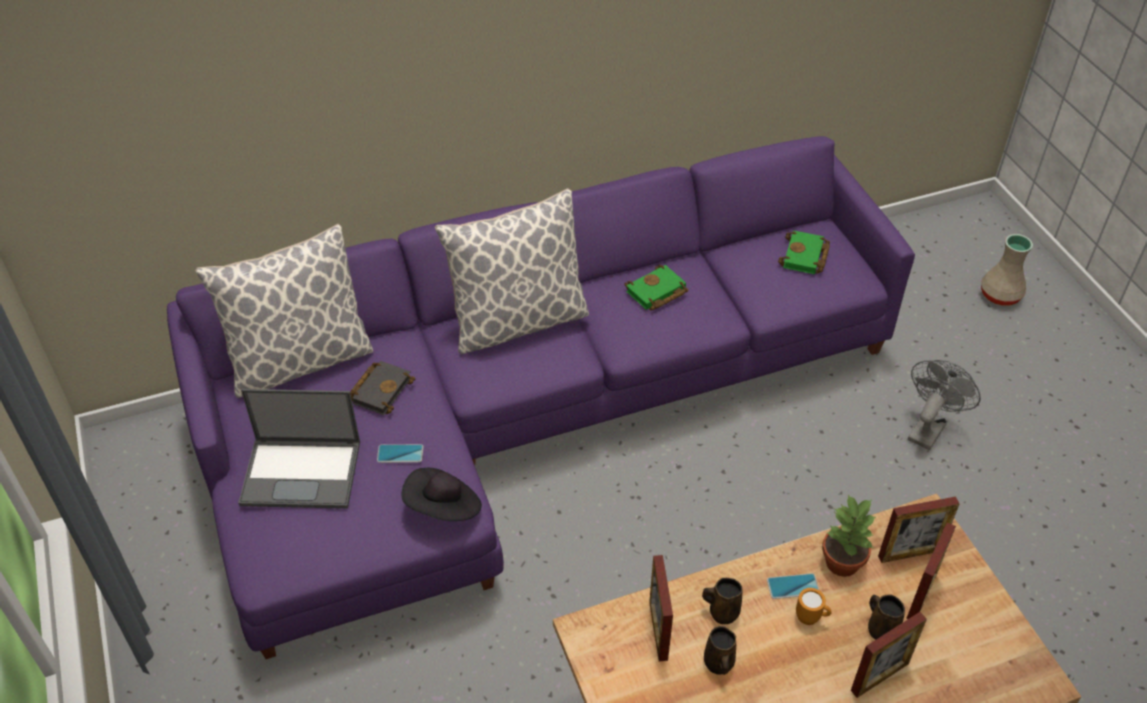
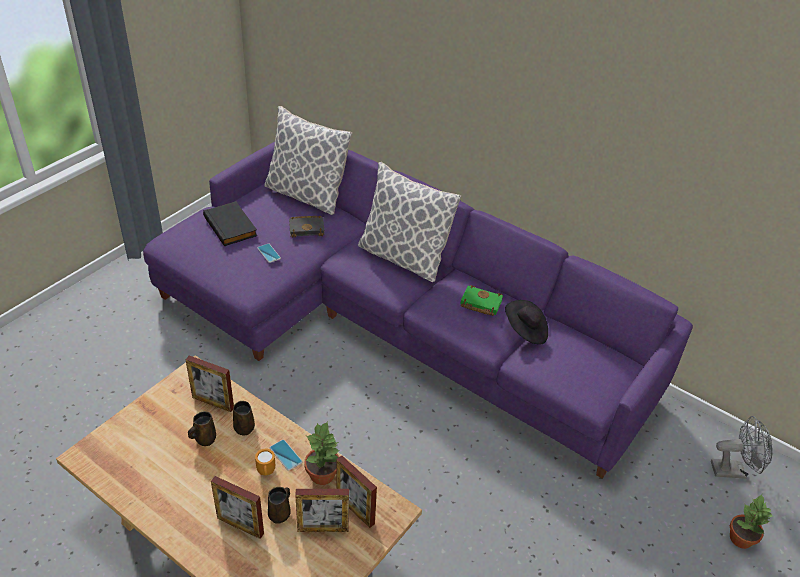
camera: 55 degrees right, 5 degrees down
laptop [238,389,360,509] -> black book [203,201,258,246]
black hat [402,468,482,521] -> black hat moved to [505,300,548,345]
picture frame [649,555,673,661] -> picture frame turned 120 degrees counterclockwise [185,356,234,412]
green book [778,230,830,274] -> none
grey fan [908,360,981,450] -> grey fan moved to [711,416,773,479]
beige vase [981,234,1033,306] -> potted plant [730,494,772,549]

